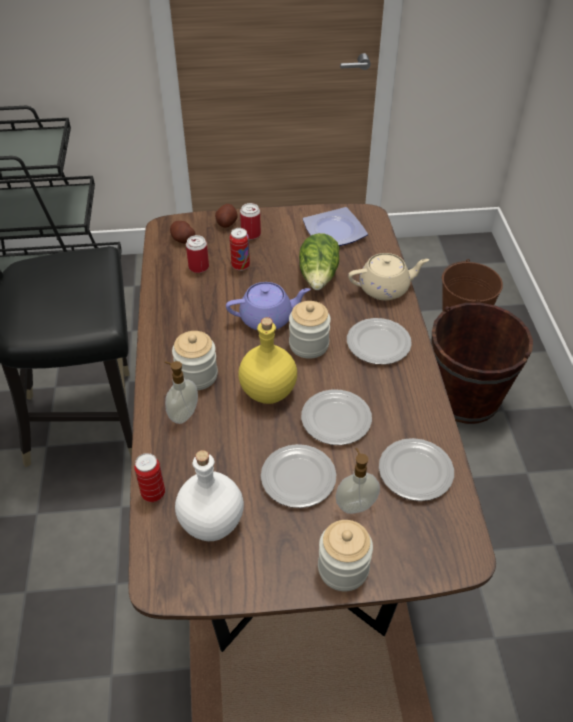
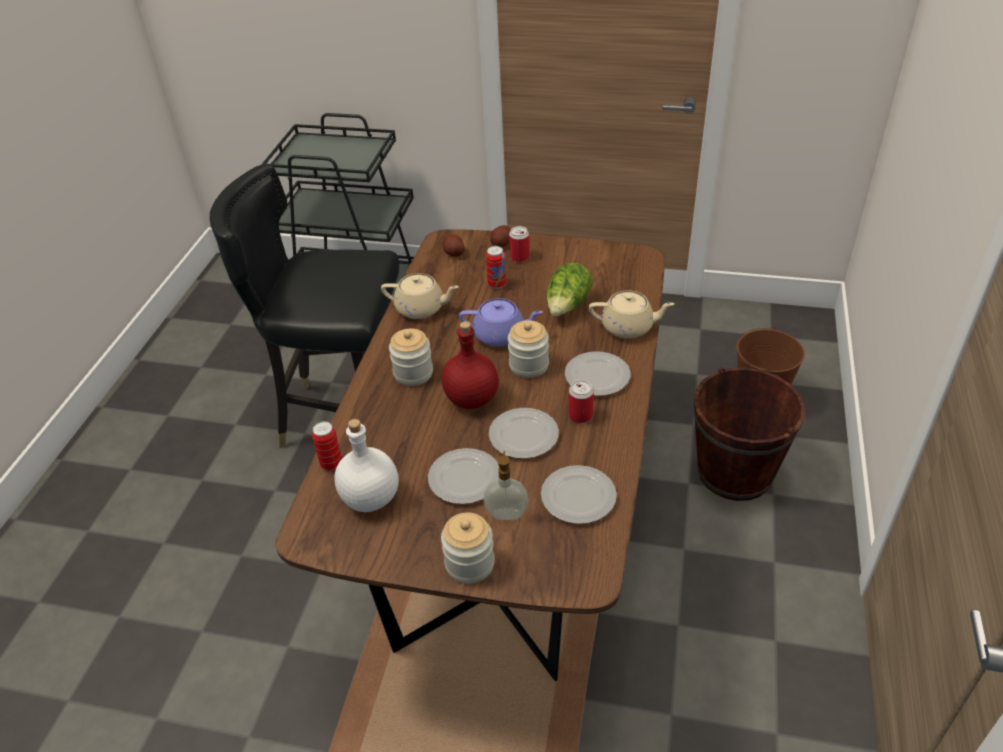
camera: 20 degrees right, 5 degrees down
soap dispenser [164,361,198,424] -> none
can [186,235,209,273] -> can moved to [569,380,594,423]
yellow bottle [238,317,297,404] -> red bottle [442,321,499,409]
plate [303,207,368,246] -> none
none -> beige teapot [381,273,459,319]

